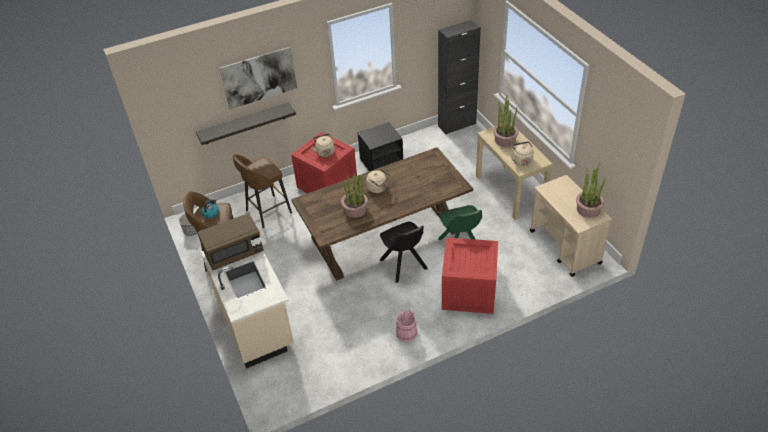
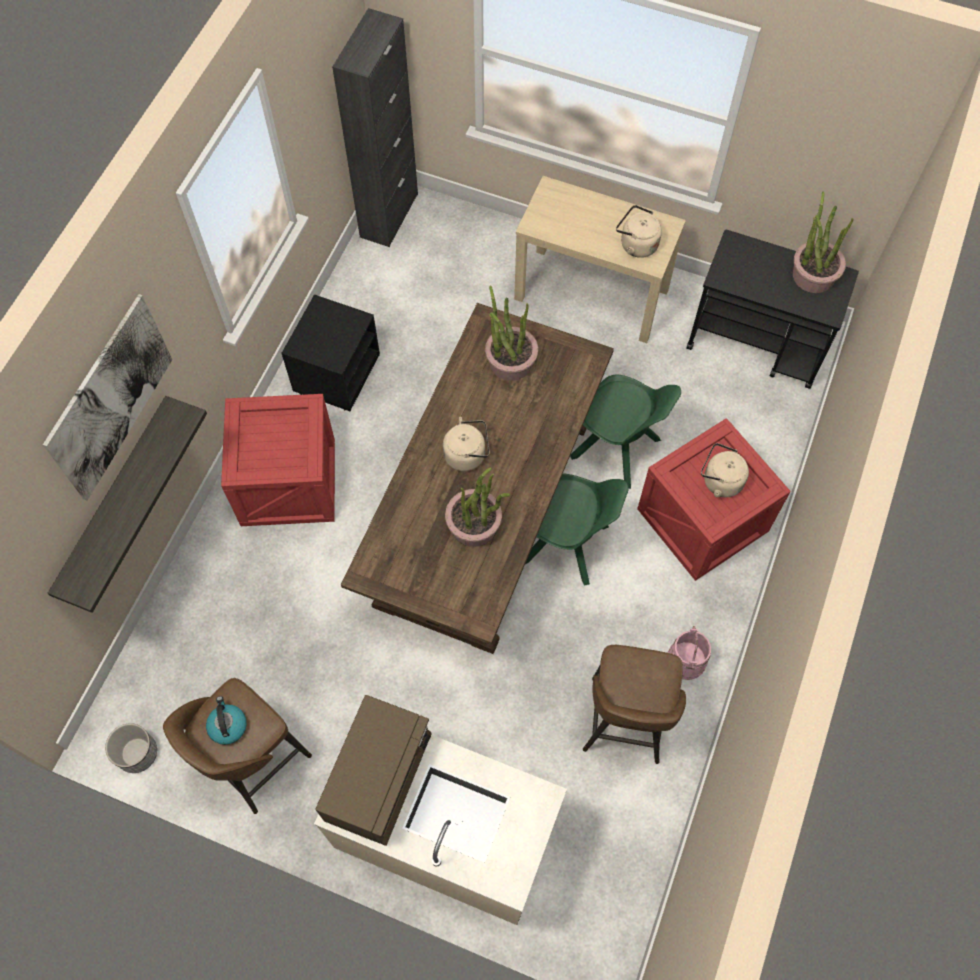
camera: 45 degrees left, 20 degrees up
brown stool [233,155,292,228] -> brown stool moved to [583,645,686,764]
beige kettle [312,134,334,157] -> beige kettle moved to [701,443,749,498]
black chair [380,222,428,283] -> green chair [525,473,629,586]
potted plant [493,95,519,147] -> potted plant moved to [485,286,538,381]
beige cart [530,175,612,277] -> black cart [686,230,859,389]

